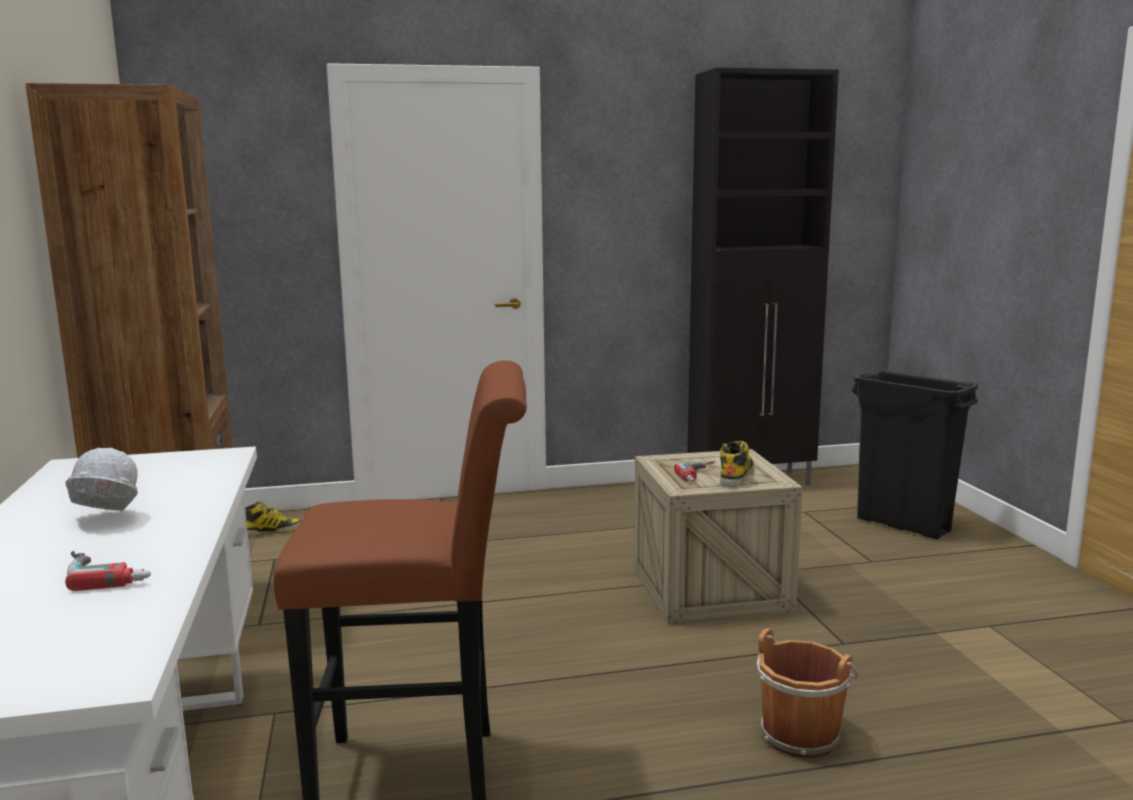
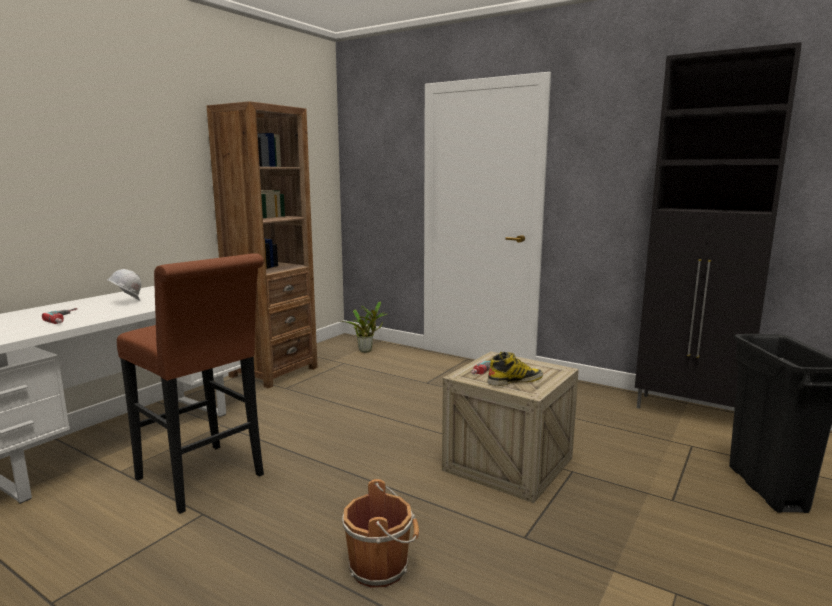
camera: 45 degrees right, 0 degrees up
boot [245,501,302,536] -> potted plant [340,302,387,353]

